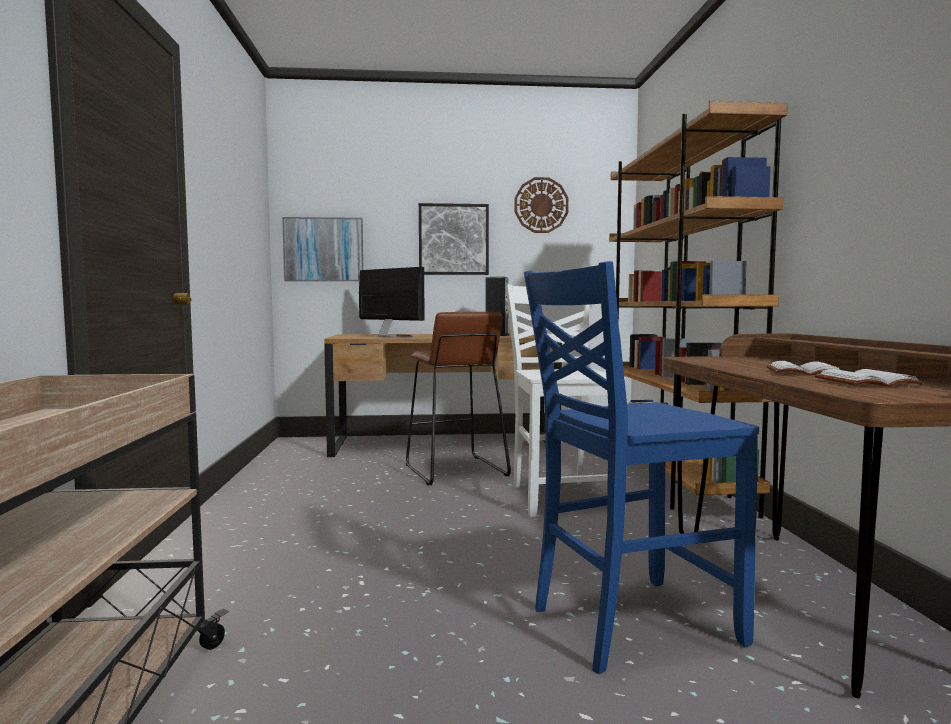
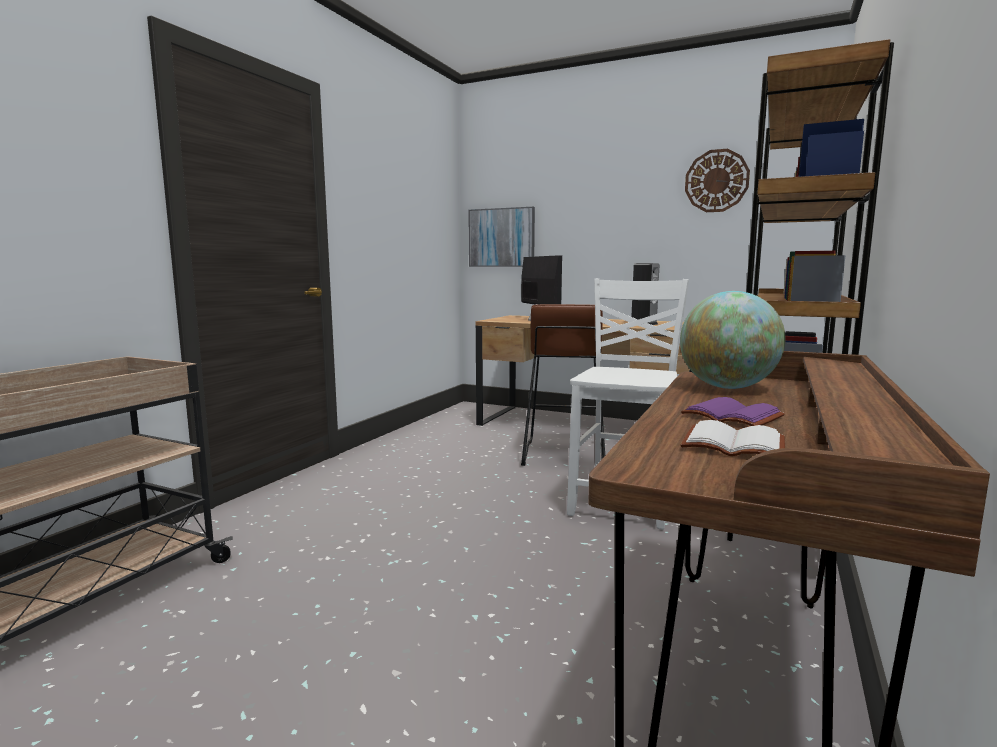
camera: 30 degrees right, 5 degrees up
picture [419,203,489,275] -> none
blue chair [524,261,759,674] -> none
white book [766,361,840,375] -> purple book [681,397,785,426]
none -> globe [680,291,786,389]

